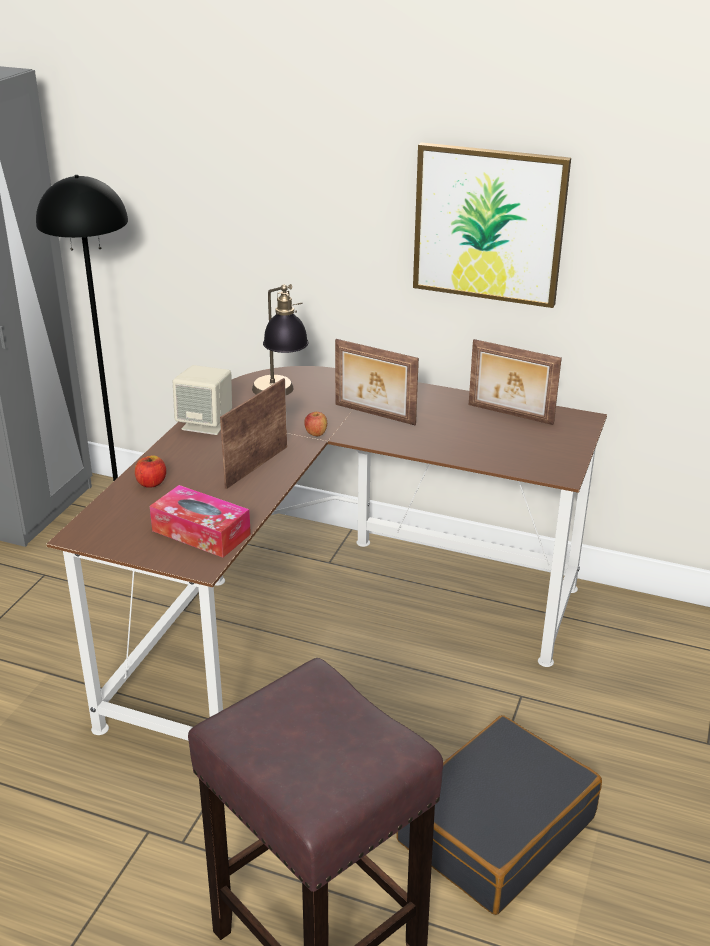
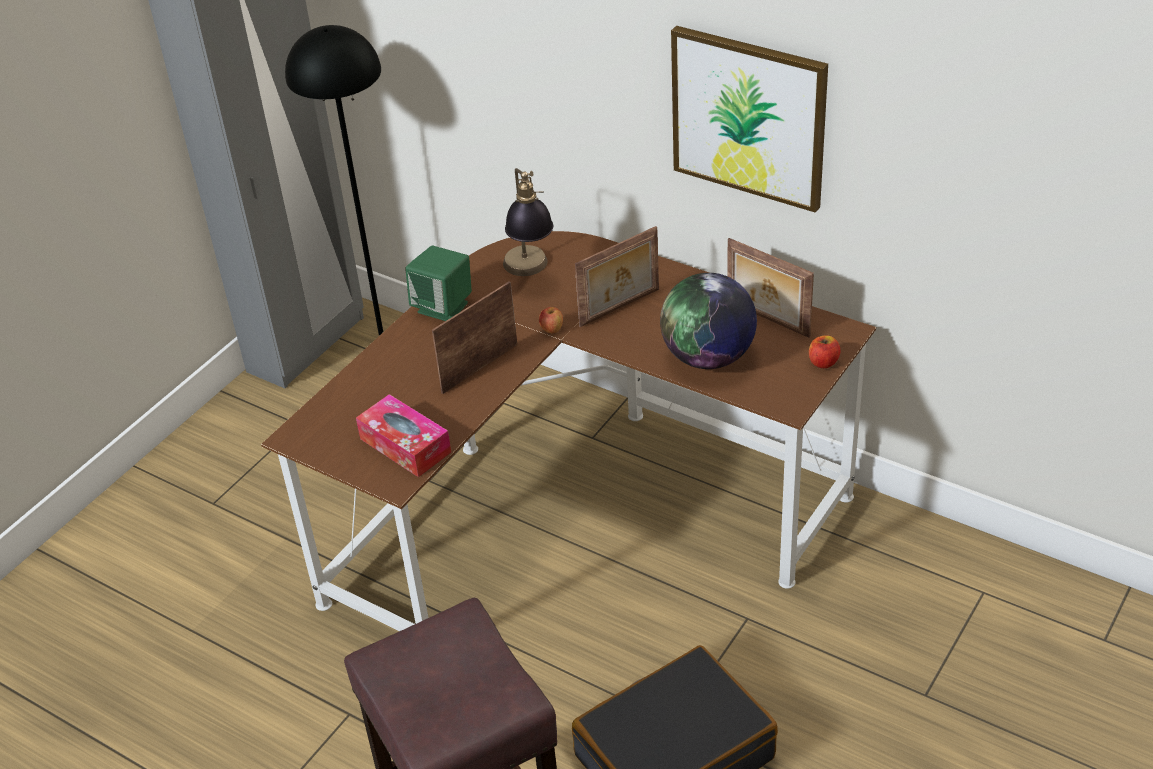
camera: 15 degrees right, 10 degrees up
apple [135,456,166,488] -> apple moved to [809,336,841,368]
beige speaker [173,365,232,435] -> green speaker [405,245,472,321]
picture frame [335,339,419,425] -> picture frame turned 75 degrees counterclockwise [575,226,659,327]
none -> globe [660,273,757,369]

